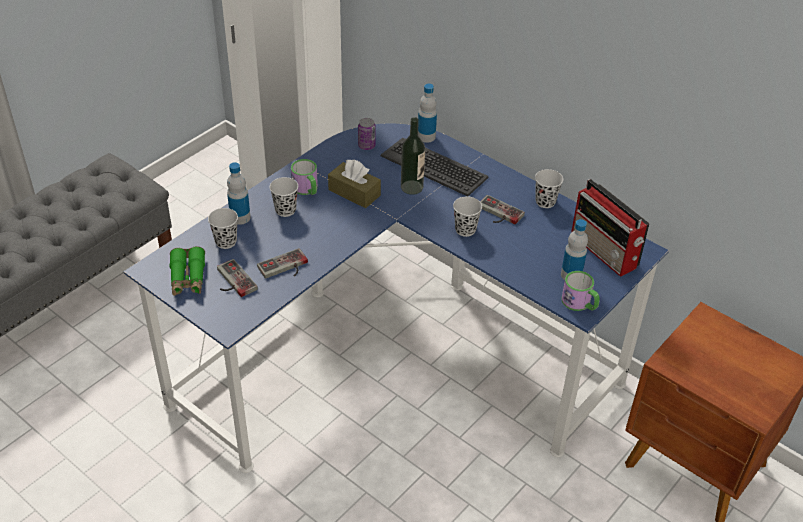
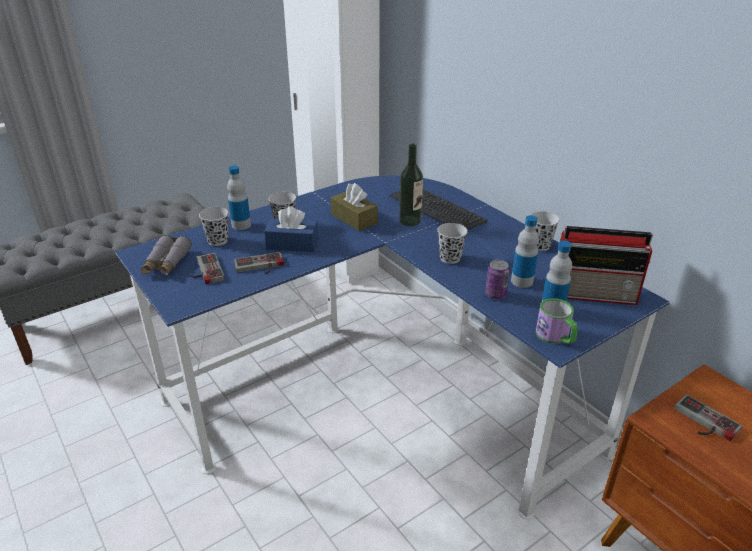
camera: 15 degrees right, 10 degrees down
green binoculars [170,246,205,296] -> grey binoculars [141,235,192,275]
mug [291,159,318,195] -> none
can [358,118,376,150] -> can moved to [485,260,510,299]
bottle [418,84,437,143] -> bottle moved to [511,215,539,288]
game controller [480,195,525,224] -> game controller moved to [674,394,742,441]
radio [571,179,650,277] -> radio turned 60 degrees counterclockwise [560,226,653,305]
none -> blue tissue box [264,206,319,252]

